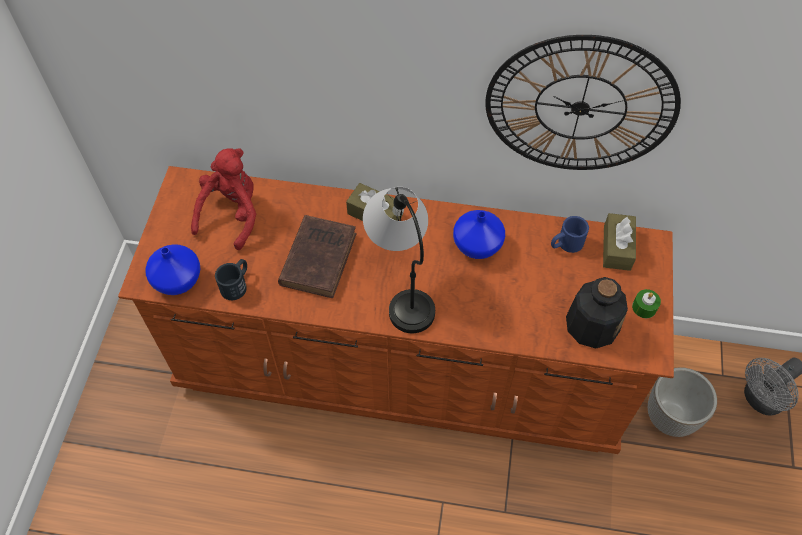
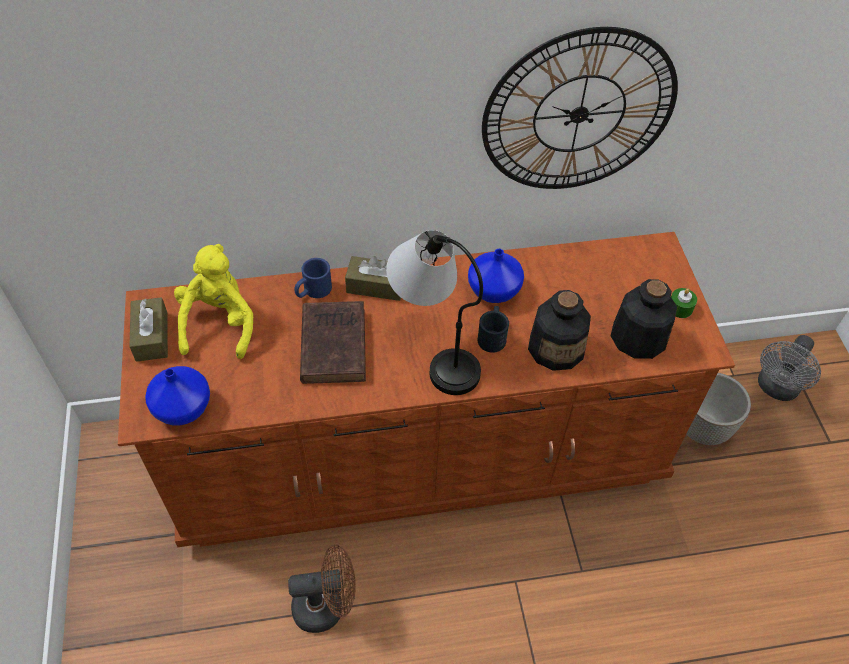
camera: 20 degrees left, 5 degrees down
red plush toy [191,148,256,250] -> yellow plush toy [174,244,253,359]
black mug [215,259,247,300] -> black mug moved to [478,306,509,353]
blue mug [551,216,589,253] -> blue mug moved to [294,258,332,298]
brown tissue box [603,213,636,271] -> brown tissue box moved to [129,297,168,362]
none -> brown fan [288,544,356,633]
none -> bottle [528,290,591,371]

